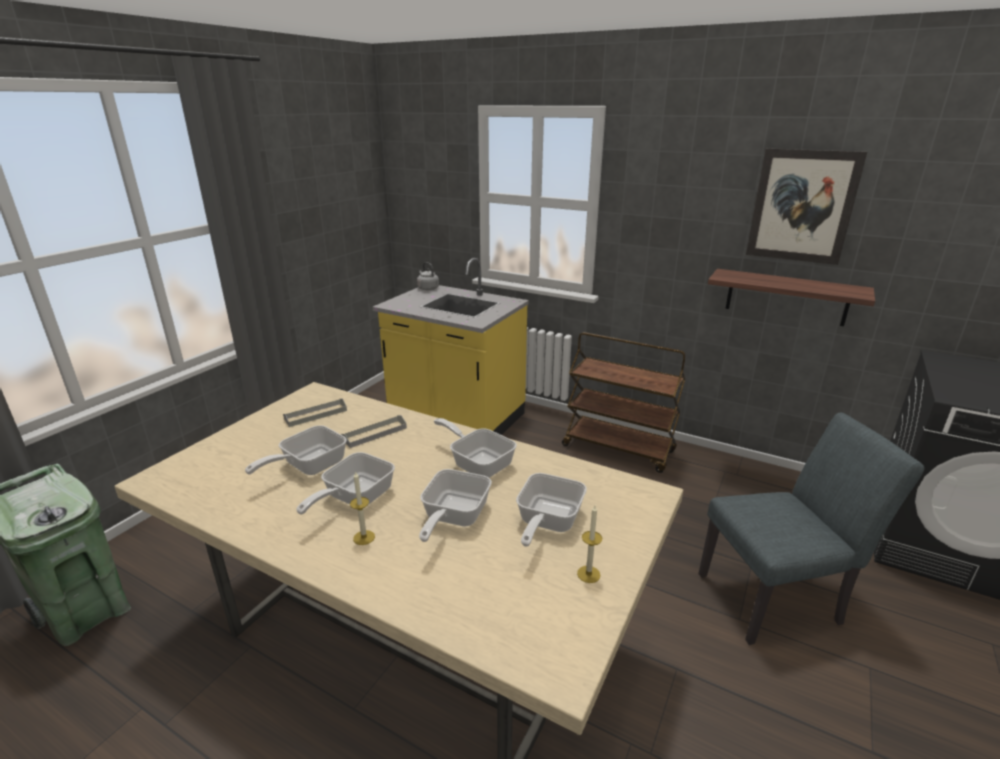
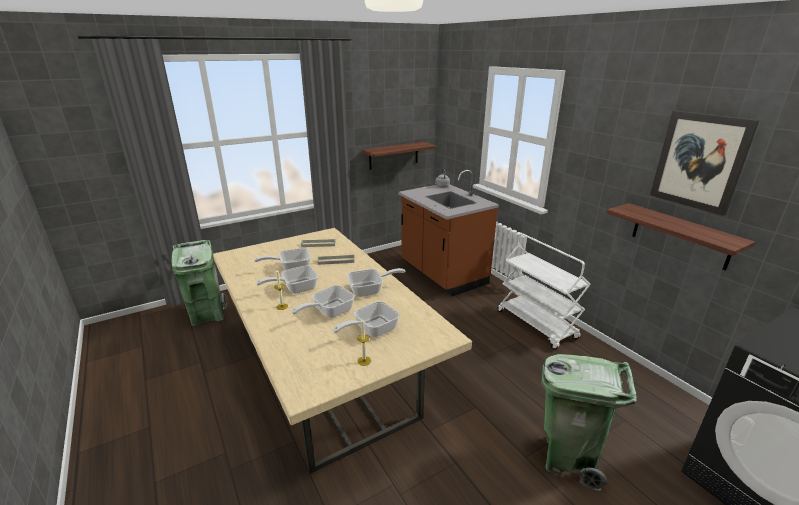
camera: 30 degrees right, 0 degrees up
yellow counter [373,258,529,435] -> brown counter [398,170,499,296]
frying pan [434,418,517,478] -> frying pan turned 90 degrees clockwise [347,268,405,297]
brown cart [562,332,686,473] -> white cart [497,233,591,350]
grey chair [699,413,925,645] -> green trash can [541,354,637,491]
none -> shelf [362,142,436,170]

